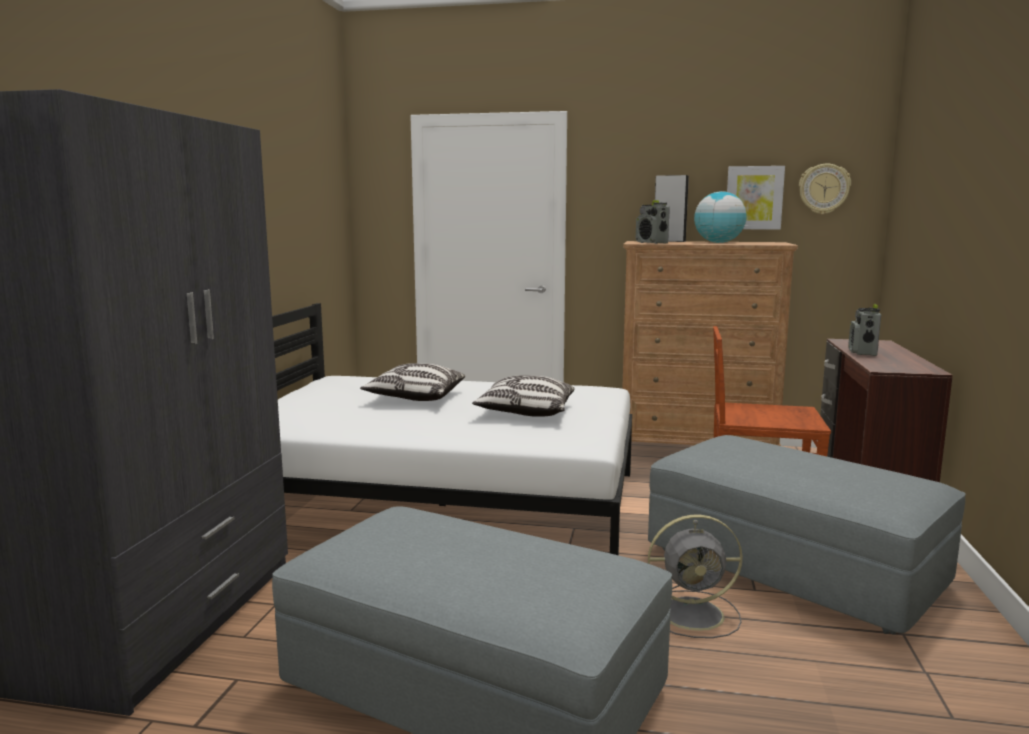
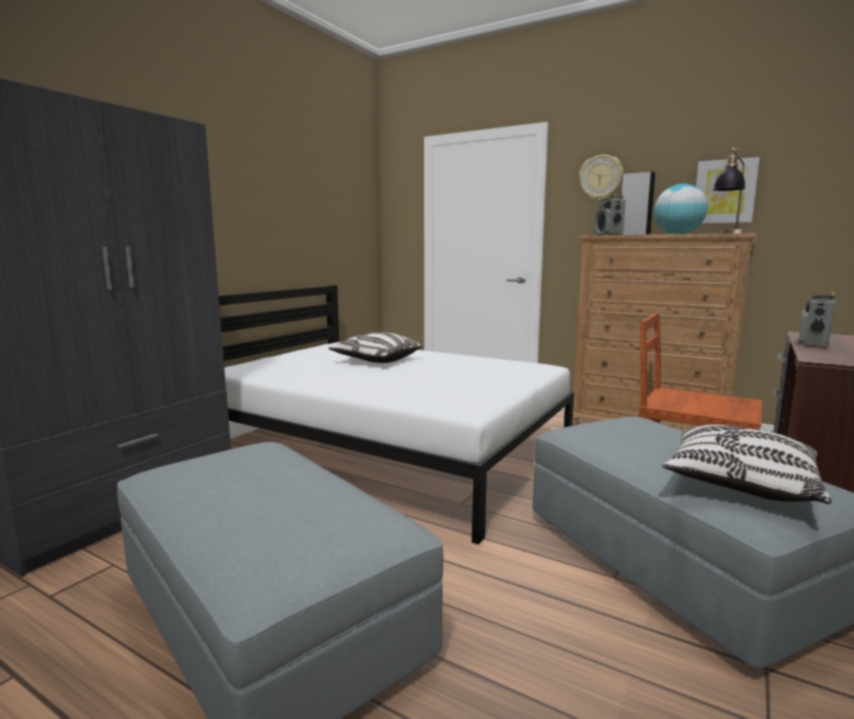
camera: 20 degrees right, 0 degrees up
pillow [472,375,575,417] -> pillow moved to [662,425,831,504]
grey fan [648,515,743,638] -> none
wall clock [799,164,851,214] -> wall clock moved to [579,155,623,200]
none -> table lamp [713,148,751,234]

